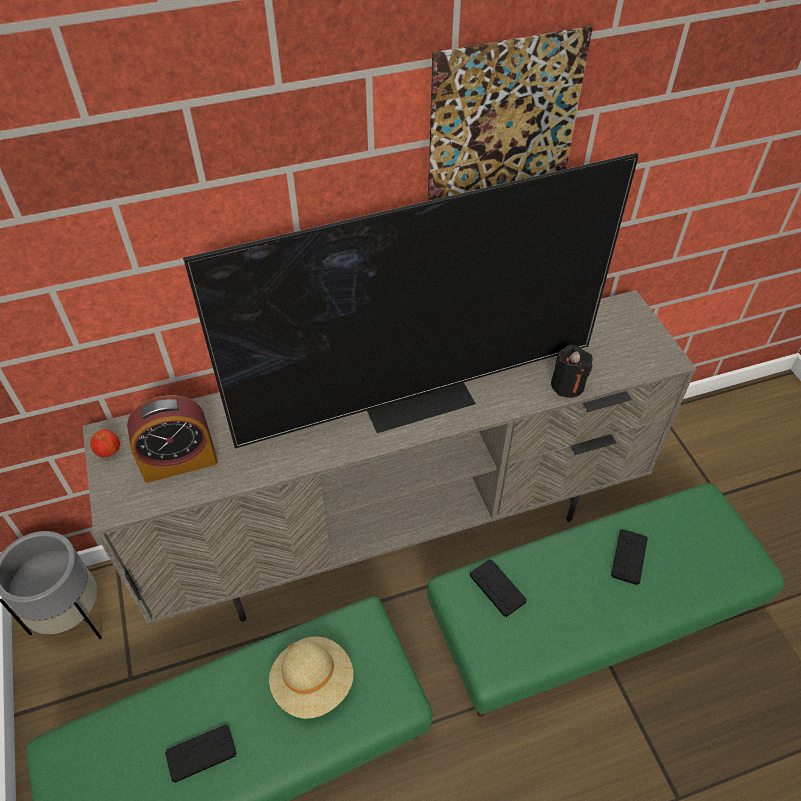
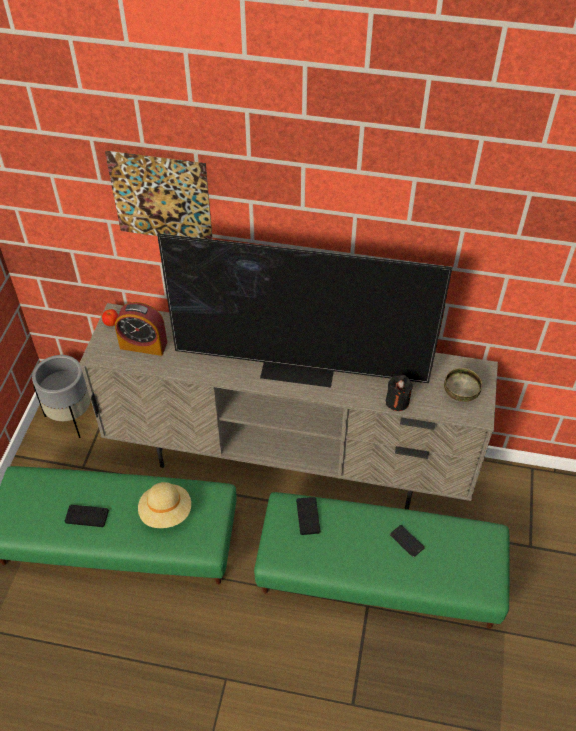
camera: 30 degrees right, 0 degrees up
picture [428,26,592,201] -> picture moved to [105,151,213,240]
black game controller [611,529,648,585] -> phone [390,525,425,557]
none -> bowl [444,368,482,402]

